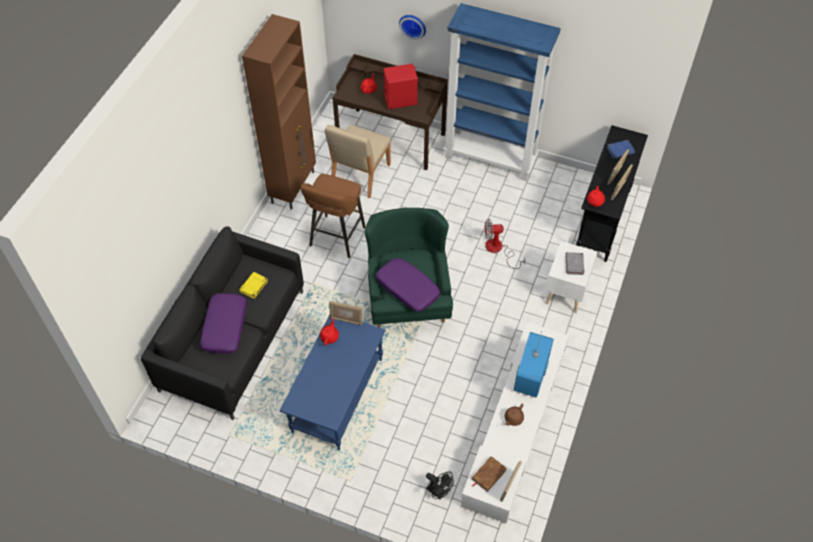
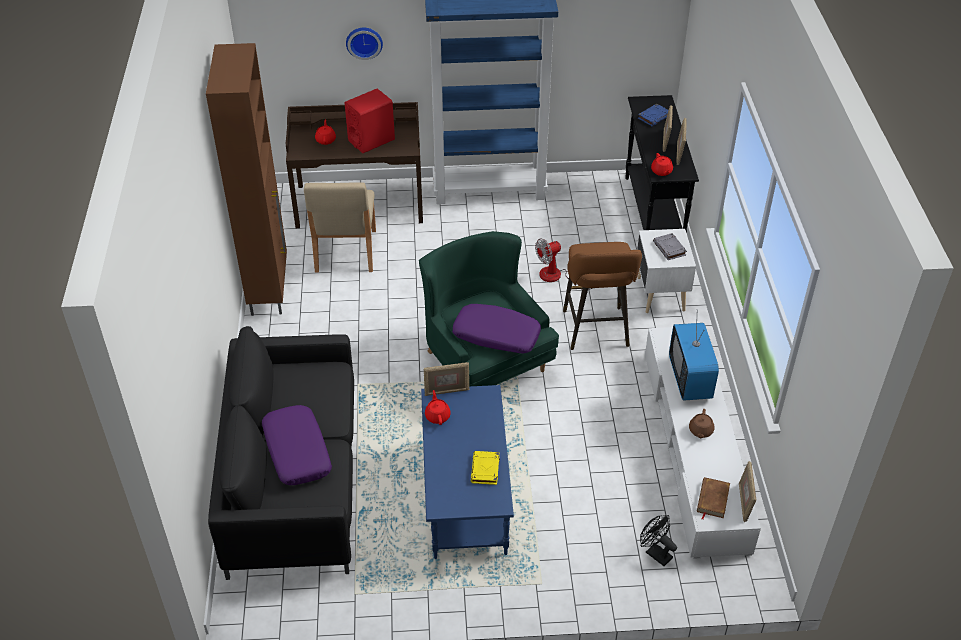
camera: 25 degrees left, 10 degrees down
yellow book [239,272,268,299] -> yellow book moved to [471,451,500,485]
brown stool [300,174,365,258] -> brown stool moved to [563,242,642,350]
black fan [426,472,454,499] -> black fan turned 150 degrees counterclockwise [640,515,677,566]

